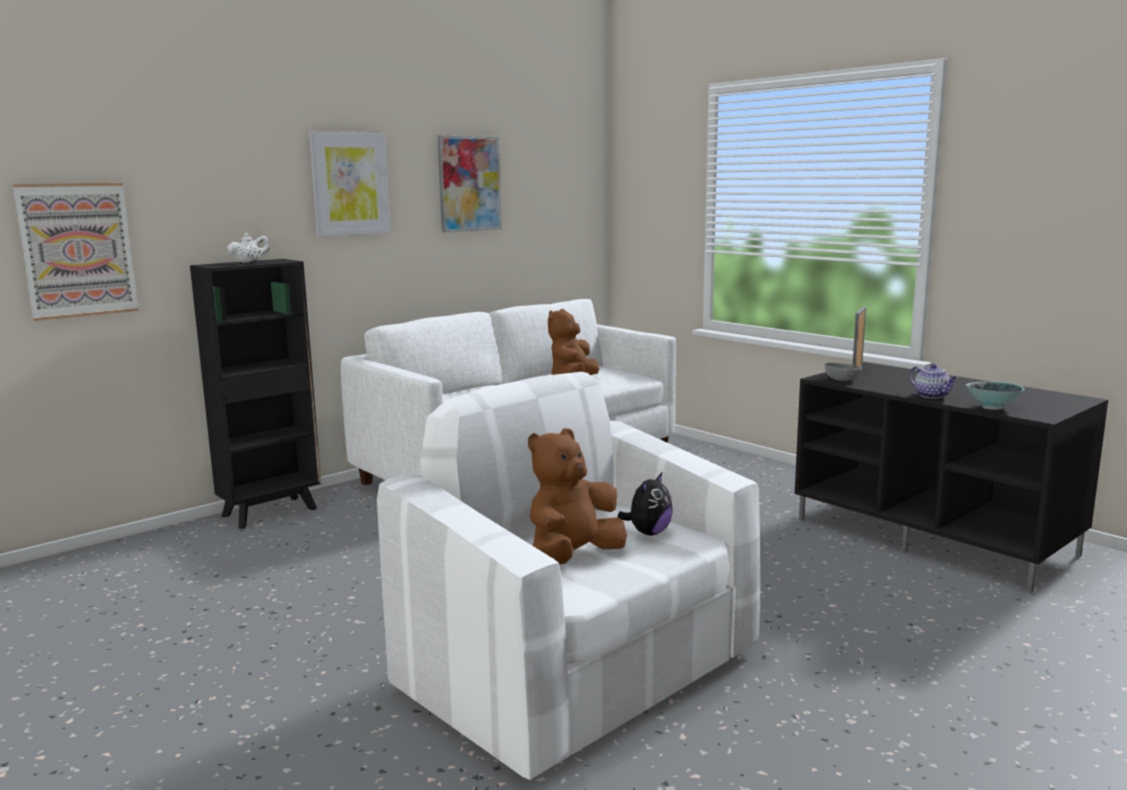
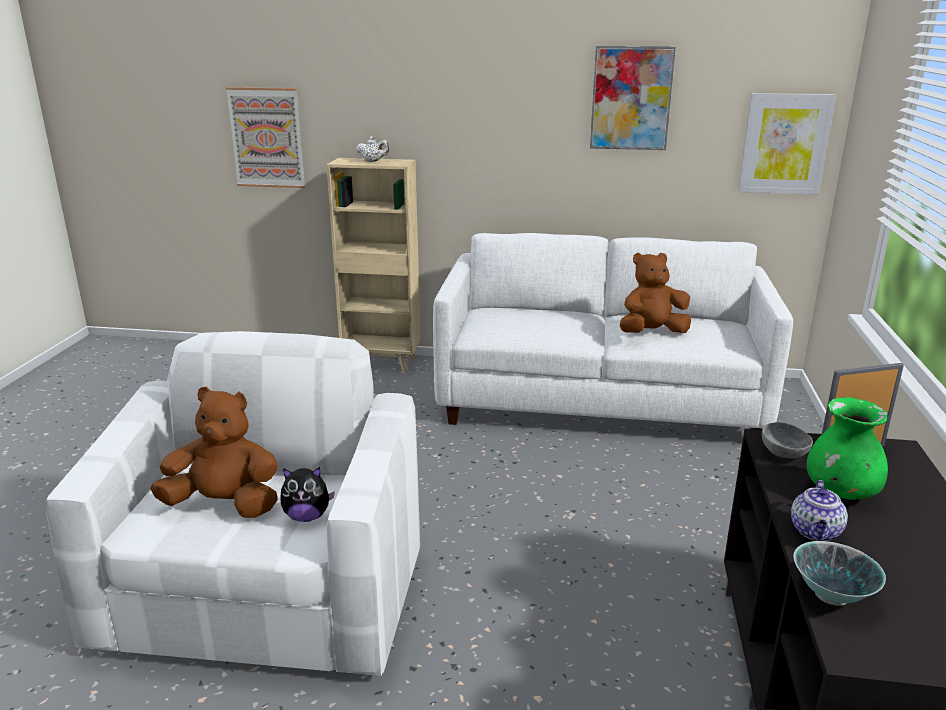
camera: 50 degrees right, 10 degrees up
black bookcase [190,259,321,529] -> beige bookcase [326,158,421,374]
picture [309,132,391,237] -> picture moved to [738,93,836,194]
none -> green vase [806,397,888,500]

